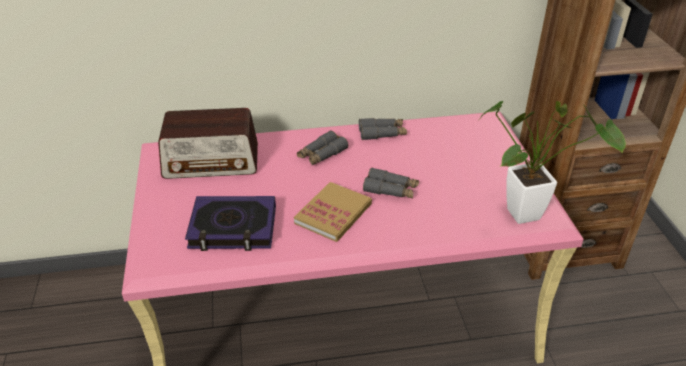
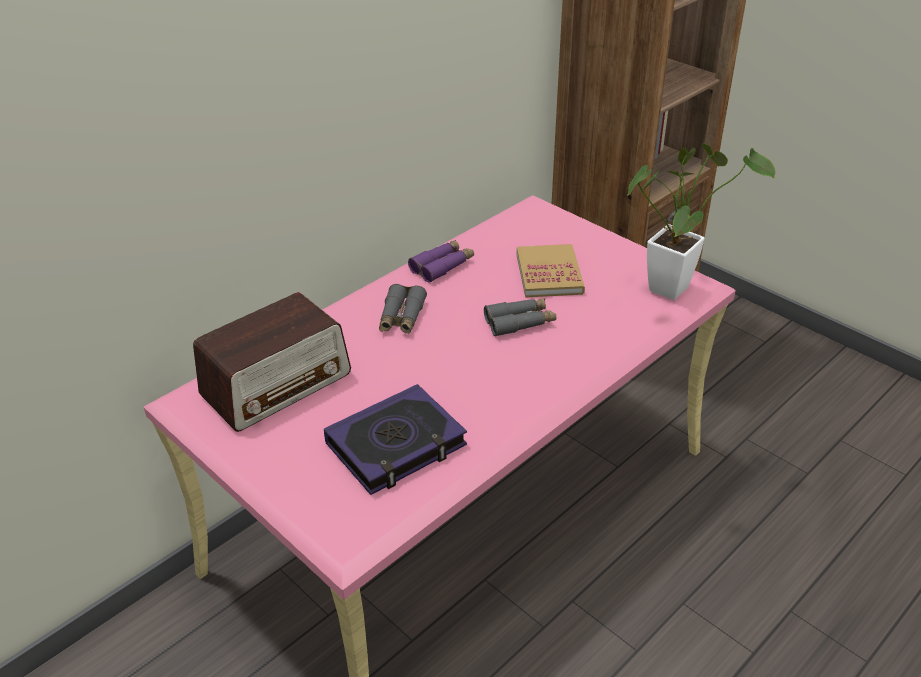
camera: 35 degrees left, 0 degrees up
book [294,182,372,242] -> book moved to [516,244,585,298]
grey binoculars [359,118,407,140] -> purple binoculars [408,240,474,283]

